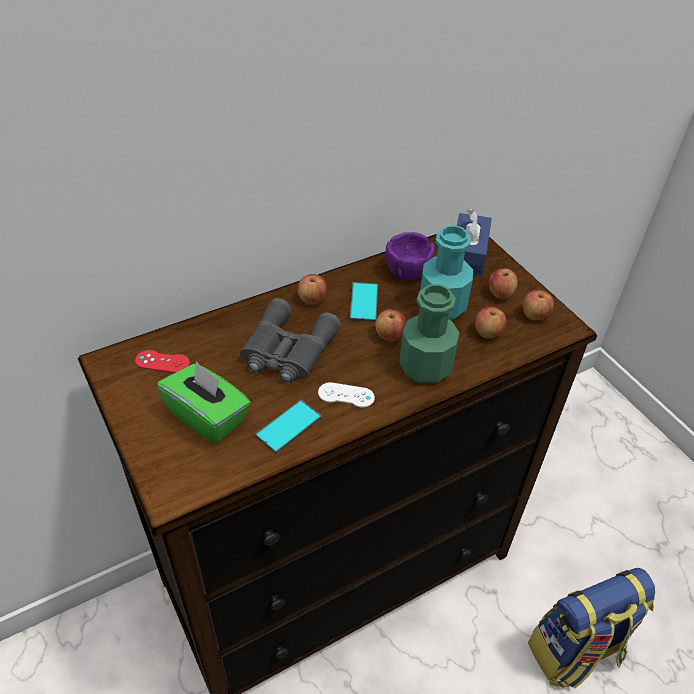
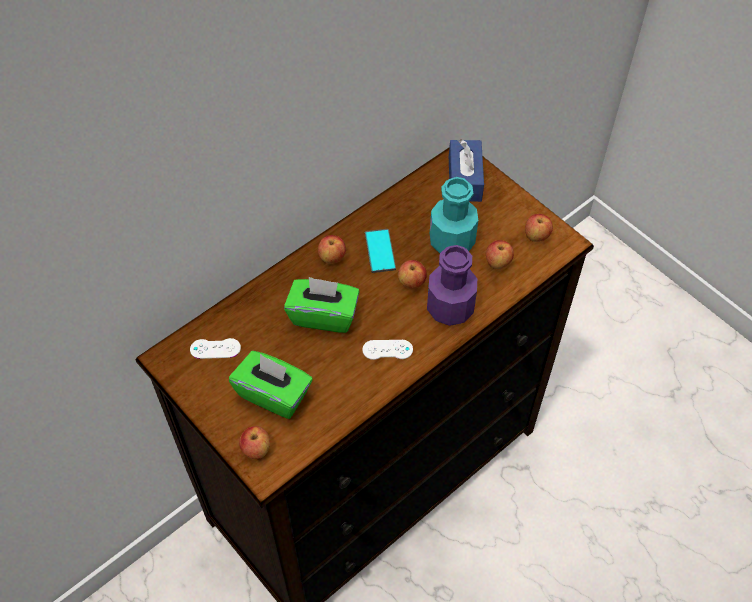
camera: 10 degrees left, 10 degrees up
red game controller [135,350,190,373] -> white game controller [190,338,241,359]
grey binoculars [240,298,341,383] -> green tissue box [284,277,360,333]
phone [255,400,322,454] -> none
purple bowl [386,232,435,281] -> none
green bottle [399,284,459,384] -> purple bottle [427,245,477,326]
apple [489,268,518,299] -> apple moved to [239,426,270,459]
backpack [528,568,655,688] -> none

